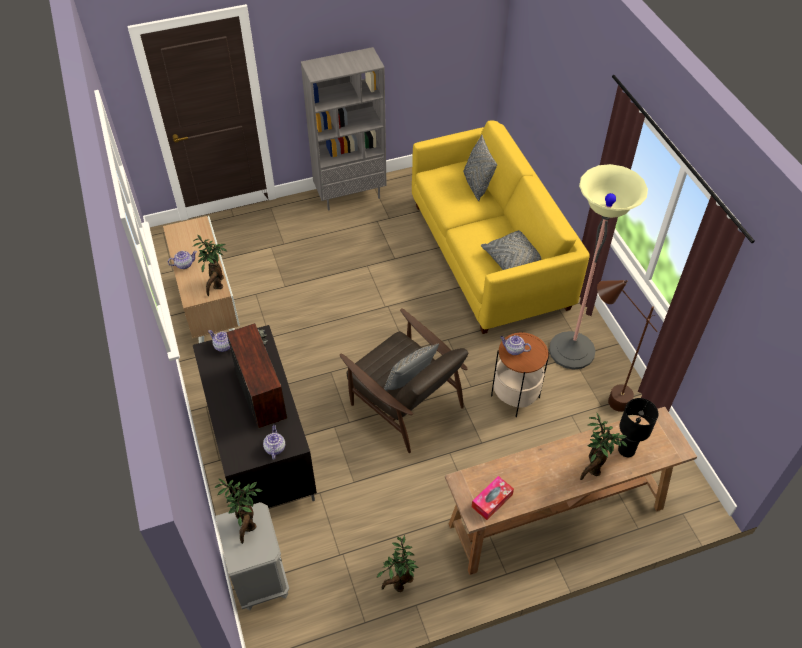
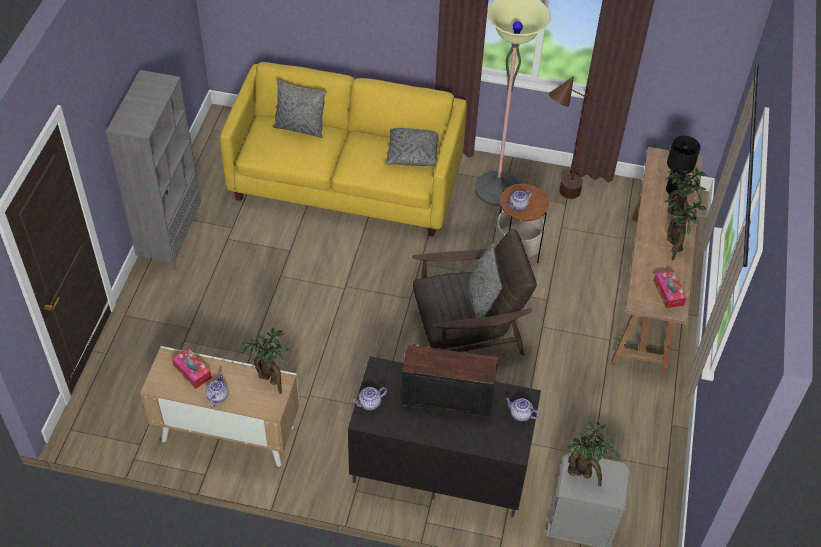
camera: 60 degrees left, 0 degrees up
potted plant [376,535,419,592] -> potted plant moved to [664,195,706,260]
none -> tissue box [172,348,212,389]

